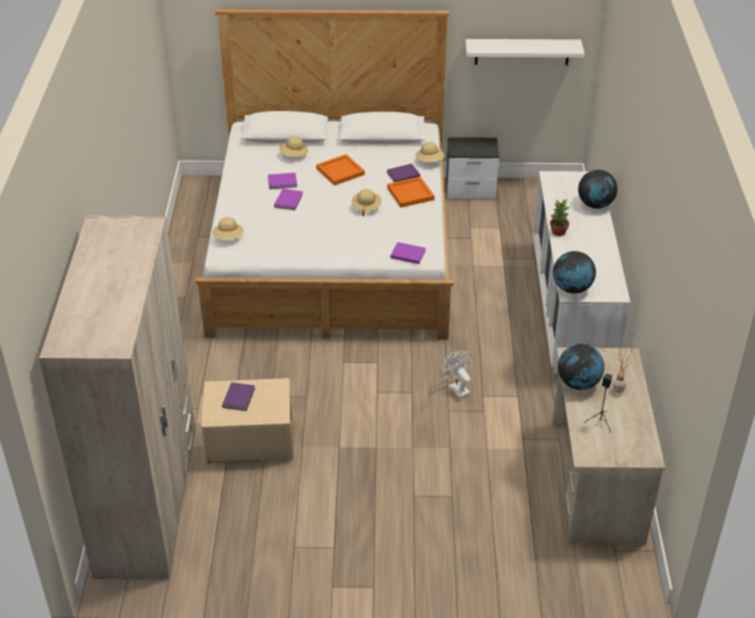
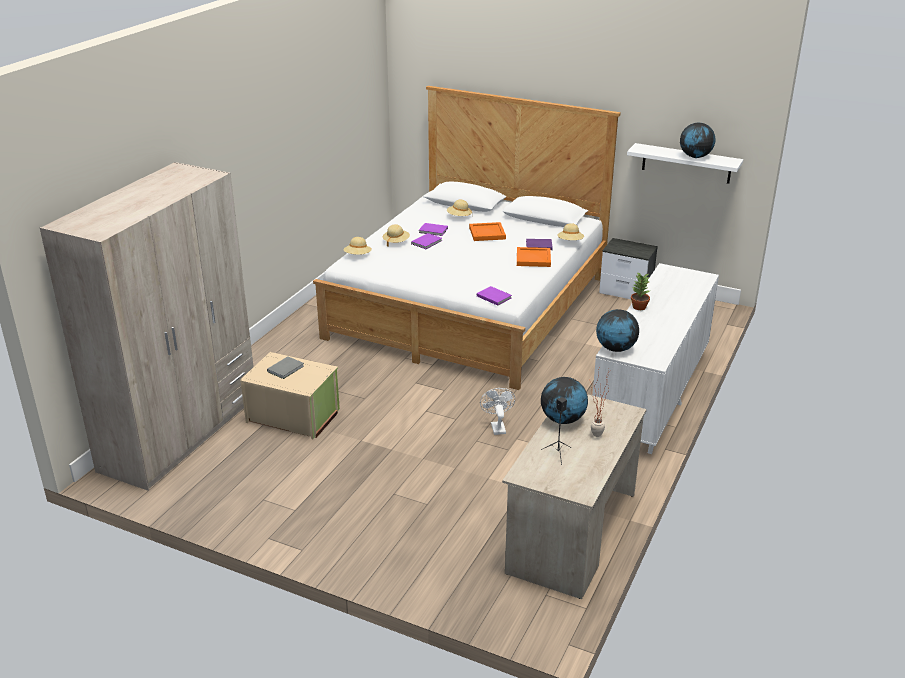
camera: 25 degrees right, 10 degrees down
purple book [222,382,255,411] -> grey book [267,356,304,379]
beige hat [352,189,382,216] -> beige hat moved to [383,224,410,247]
globe [578,170,618,209] -> globe moved to [680,123,715,158]

